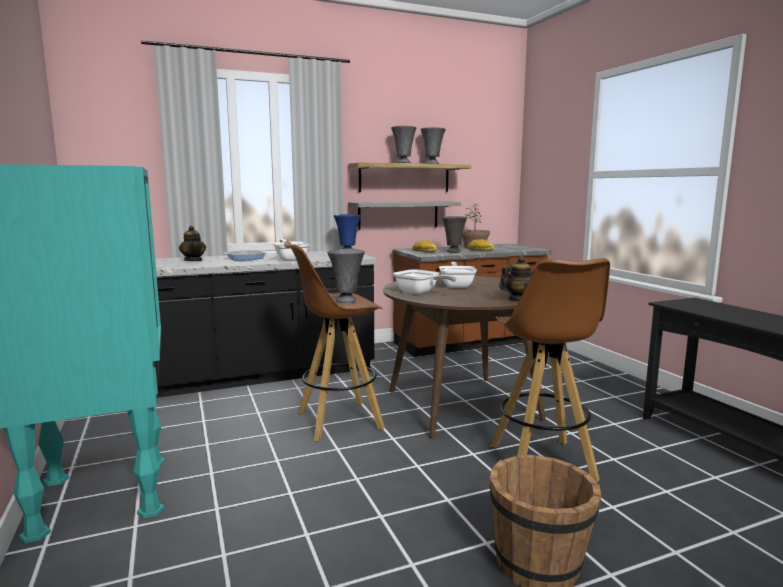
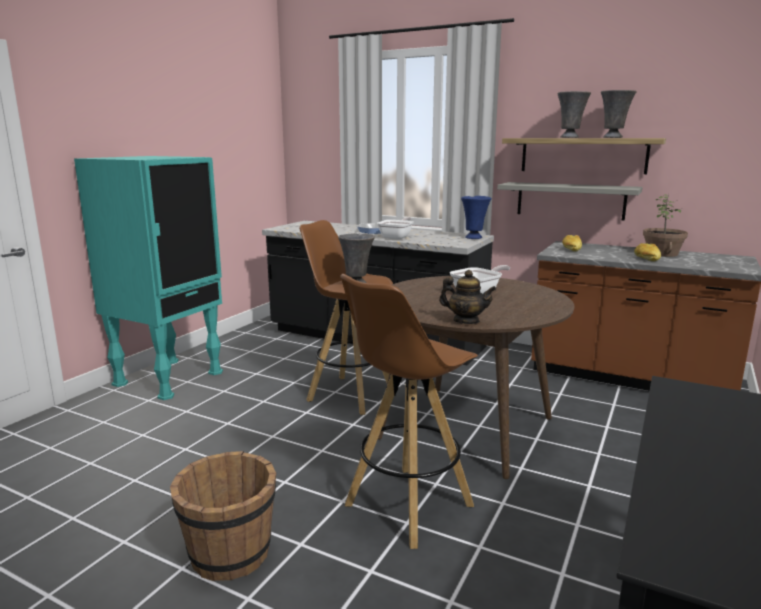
camera: 50 degrees right, 5 degrees up
teapot [179,226,206,261] -> none
frying pan [393,269,457,294] -> none
grey vase [442,216,467,253] -> none

